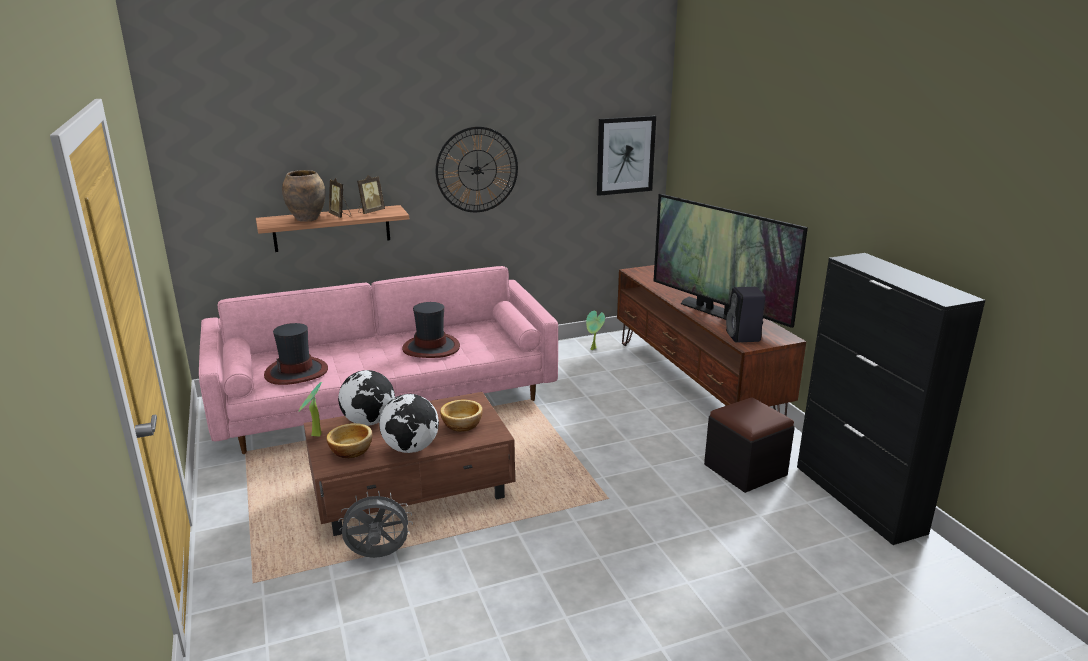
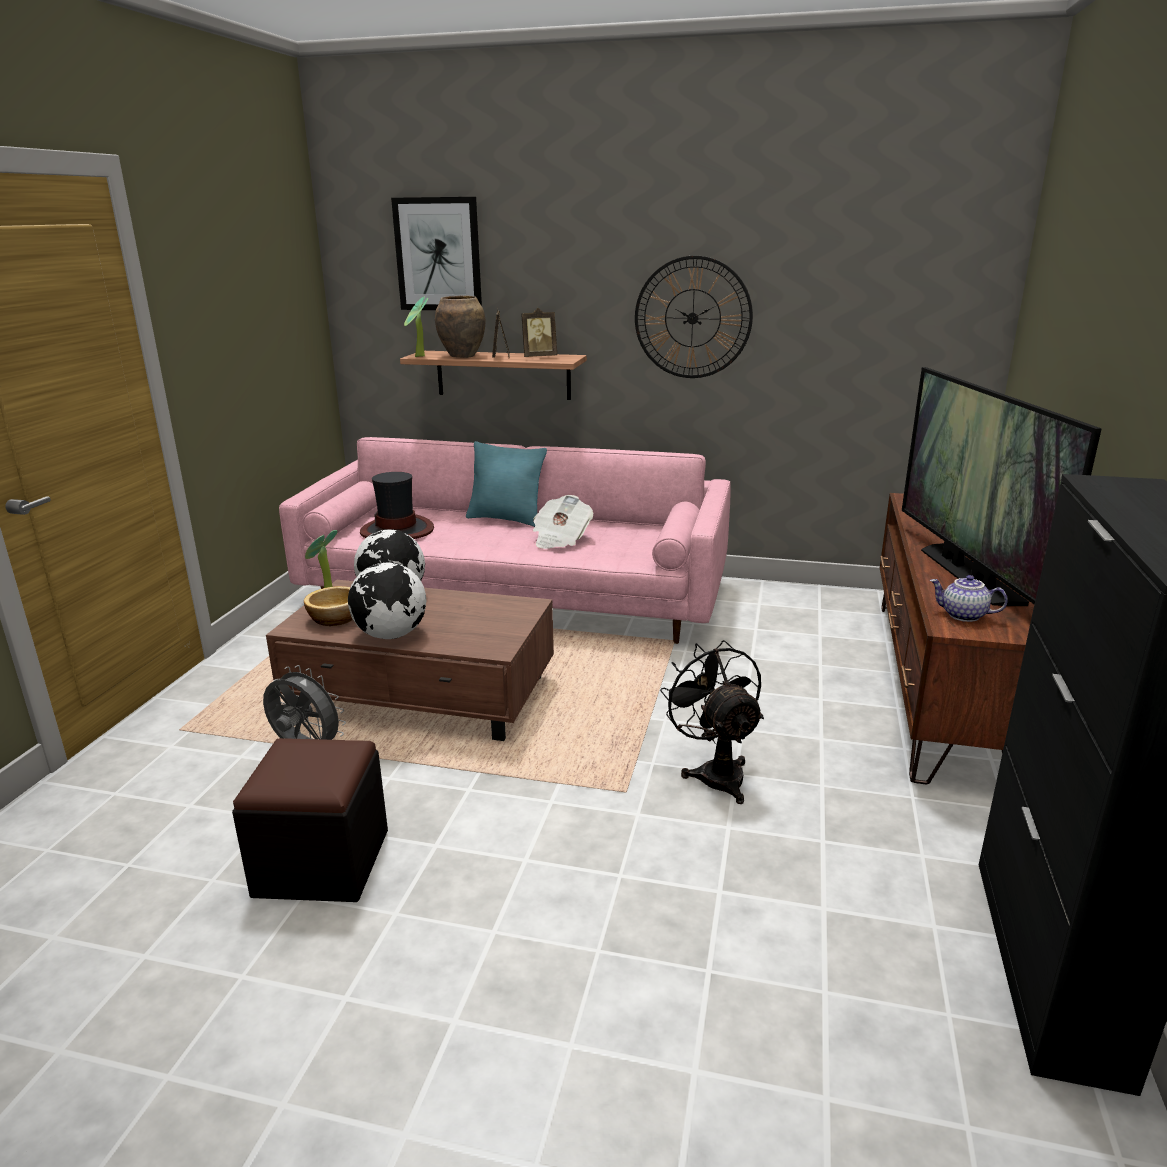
camera: 35 degrees right, 0 degrees up
hat [402,302,460,358] -> newspaper [533,495,594,549]
bowl [440,400,483,432] -> none
potted plant [586,311,605,350] -> potted plant moved to [404,297,428,357]
picture [597,116,656,196] -> picture moved to [391,197,482,310]
black ottoman [704,397,795,493] -> black ottoman moved to [232,738,388,902]
black speaker [726,287,765,342] -> teapot [930,575,1008,622]
none -> turquoise pillow [466,441,547,527]
none -> black fan [660,640,764,804]

